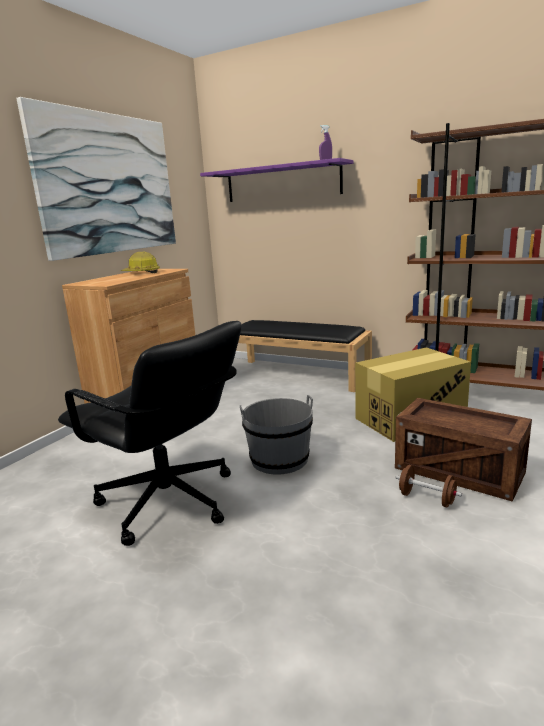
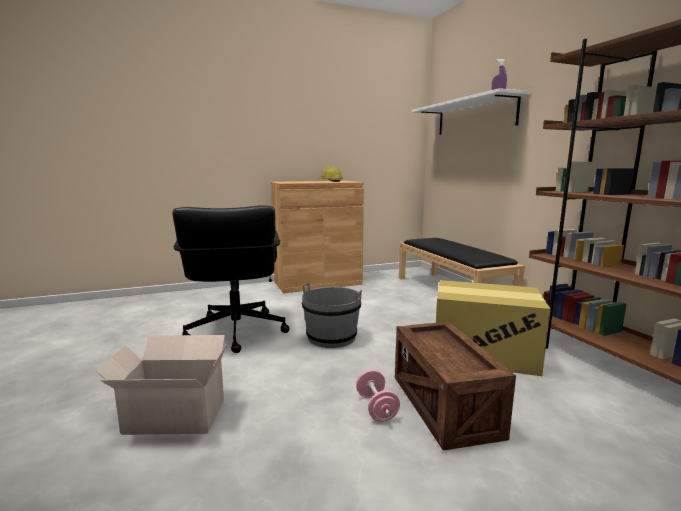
camera: 40 degrees right, 5 degrees down
picture [16,97,176,261] -> none
purple shelf [200,158,354,202] -> white shelf [412,88,530,135]
brown dumbbell [395,465,462,508] -> pink dumbbell [356,370,400,422]
none -> cardboard box [96,335,228,435]

